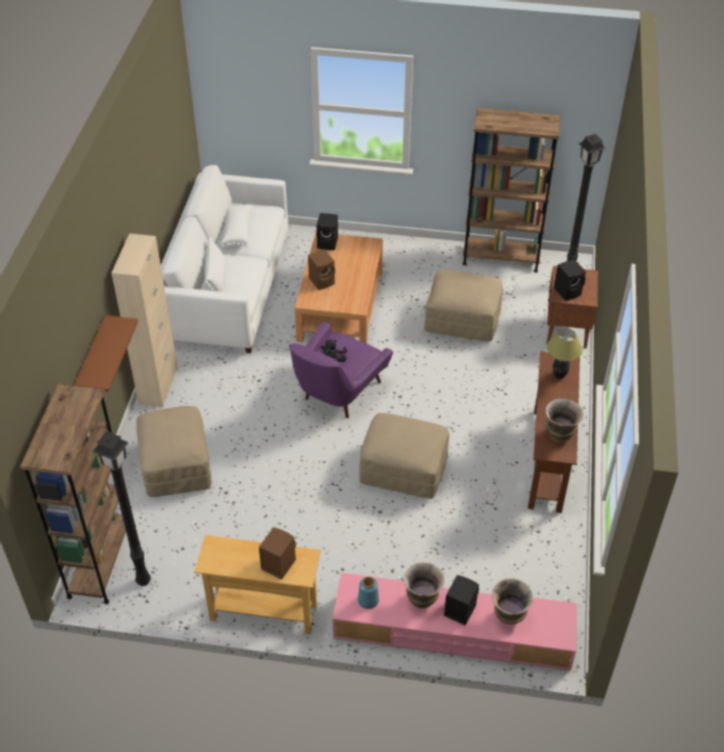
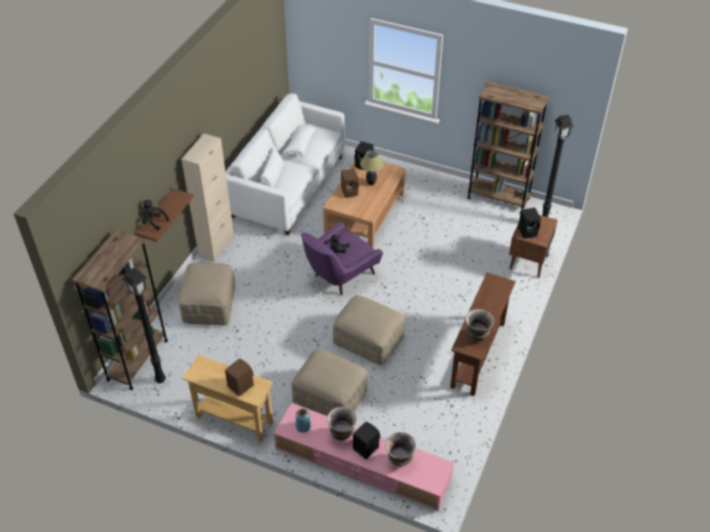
camera: 15 degrees right, 0 degrees up
beige ottoman [424,269,503,341] -> beige ottoman moved to [291,348,367,416]
table lamp [547,328,583,379] -> table lamp moved to [360,150,383,185]
none -> black plush toy [142,200,169,230]

